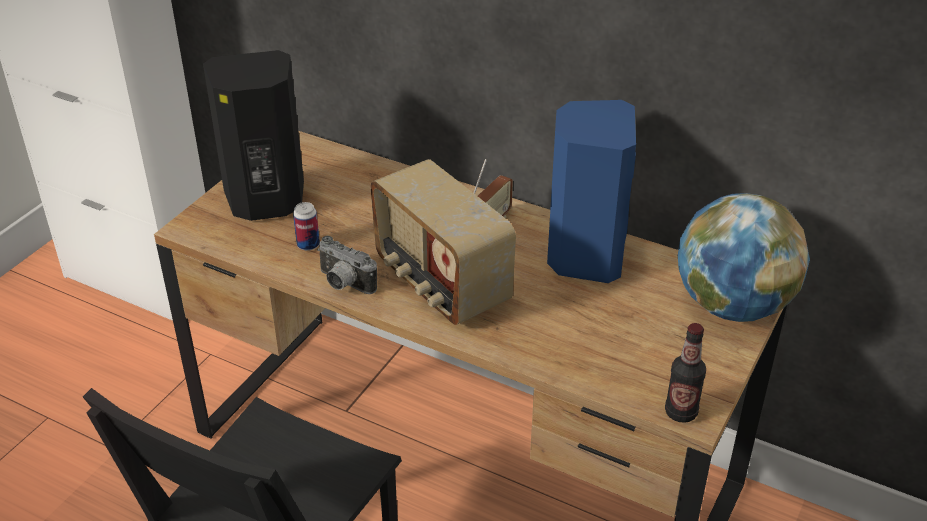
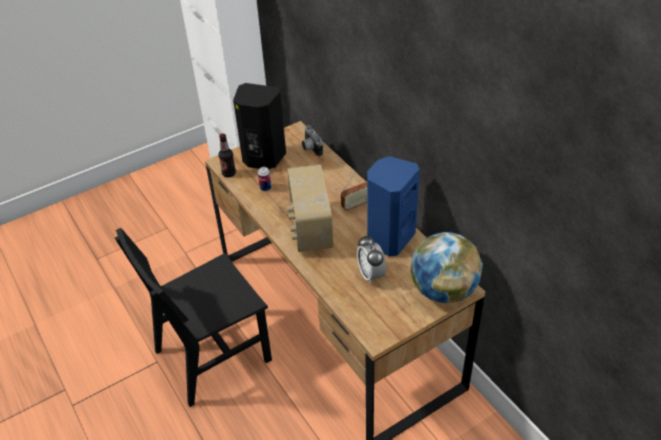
camera: 30 degrees right, 5 degrees up
camera [317,236,377,294] -> camera moved to [302,125,323,156]
bottle [665,323,706,423] -> bottle moved to [219,134,236,177]
none -> alarm clock [357,235,386,284]

